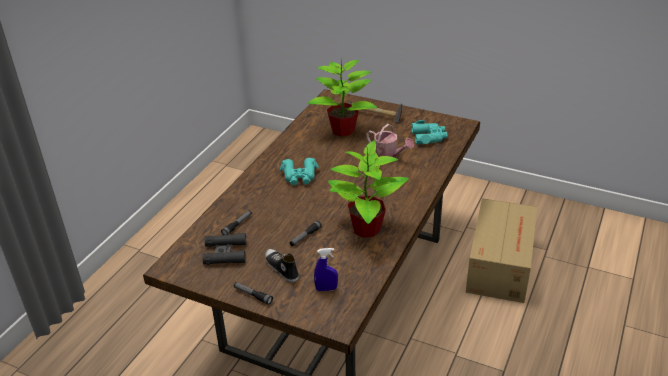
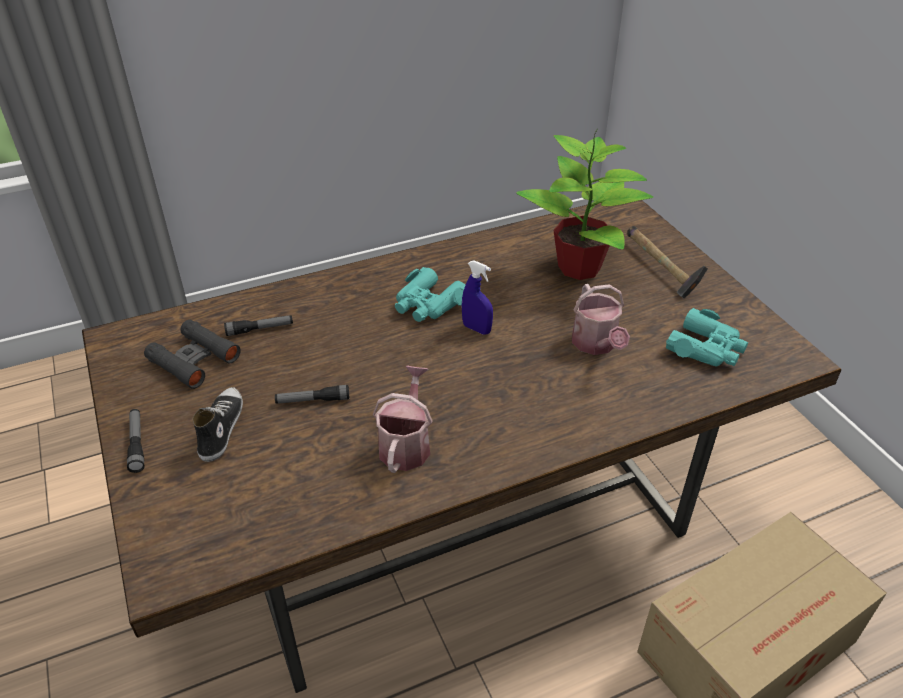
camera: 40 degrees right, 5 degrees up
blue spray bottle [314,248,338,291] -> blue spray bottle moved to [462,261,493,335]
potted plant [328,140,409,238] -> watering can [373,366,433,473]

